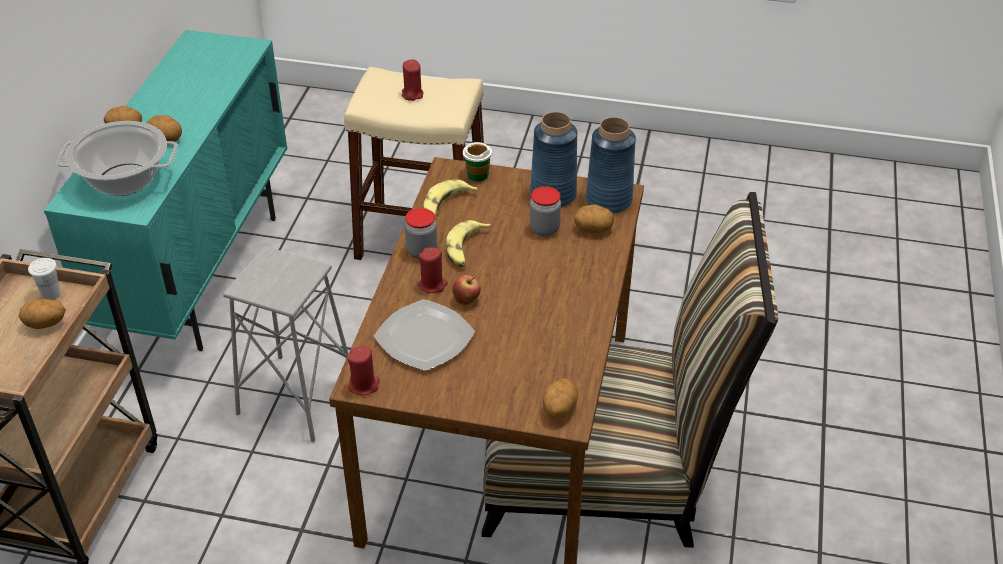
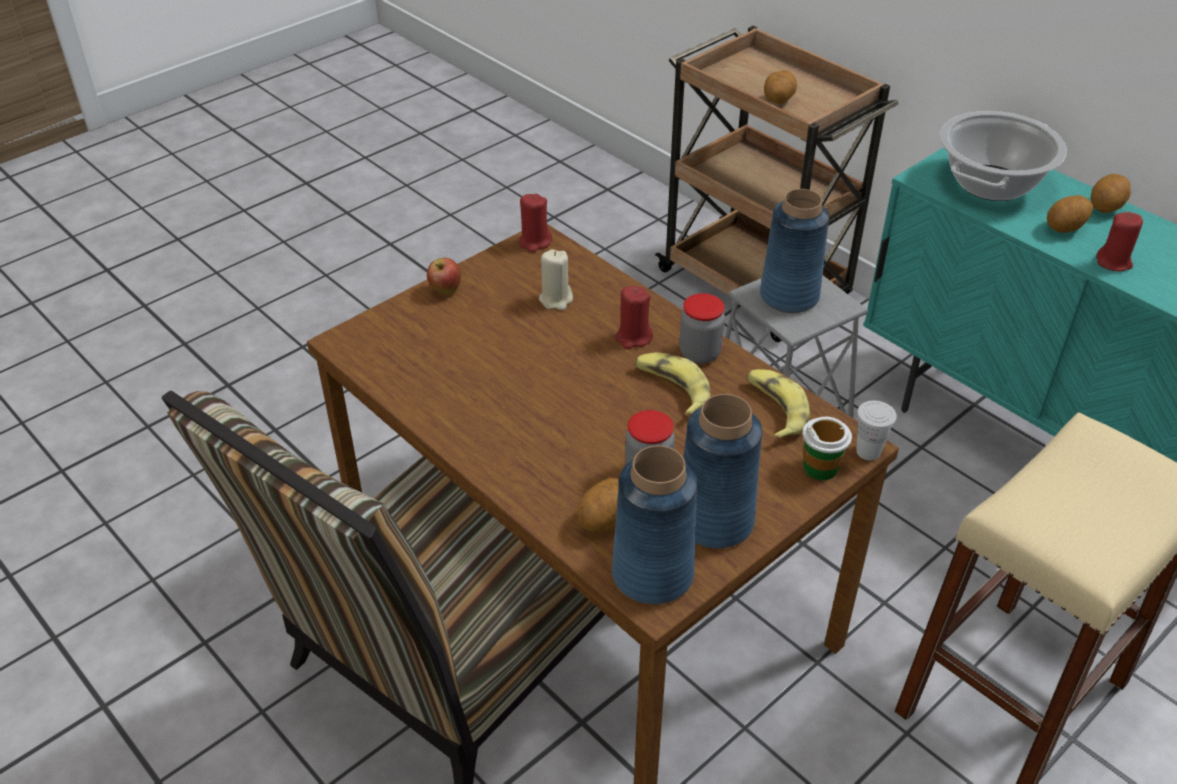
camera: 125 degrees right, 0 degrees up
white cup [28,258,60,300] -> white cup moved to [856,401,897,461]
plate [374,299,475,371] -> beige candle [539,249,573,310]
red candle [402,59,423,101] -> red candle moved to [1096,212,1143,271]
apple [452,275,481,305] -> apple moved to [427,258,461,295]
potato [543,378,578,418] -> none
none -> blue vase [760,189,829,313]

